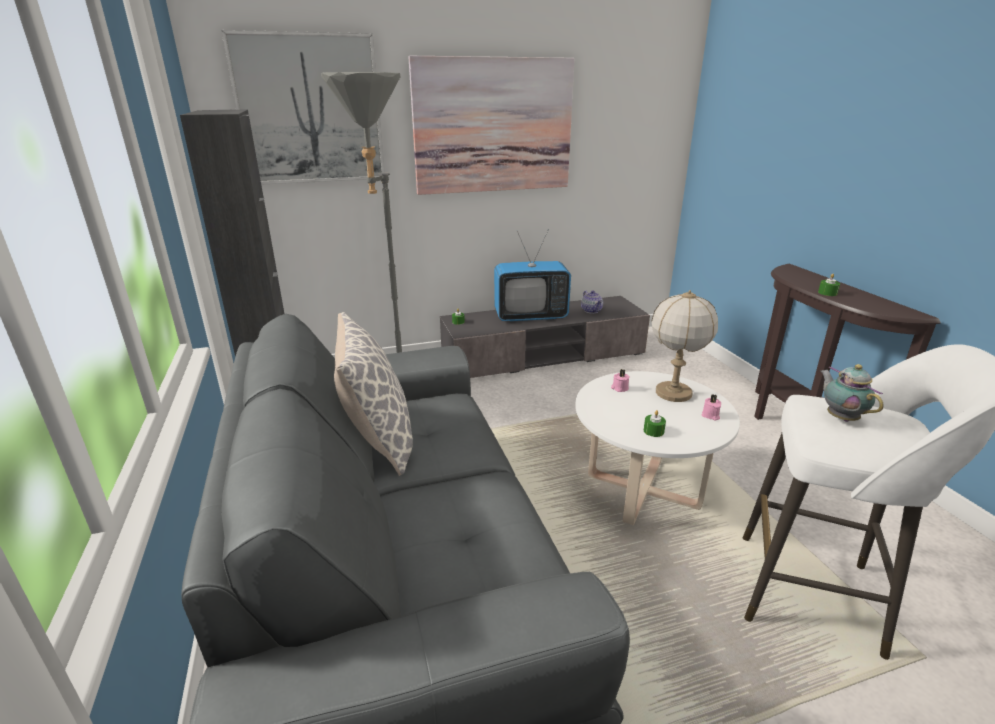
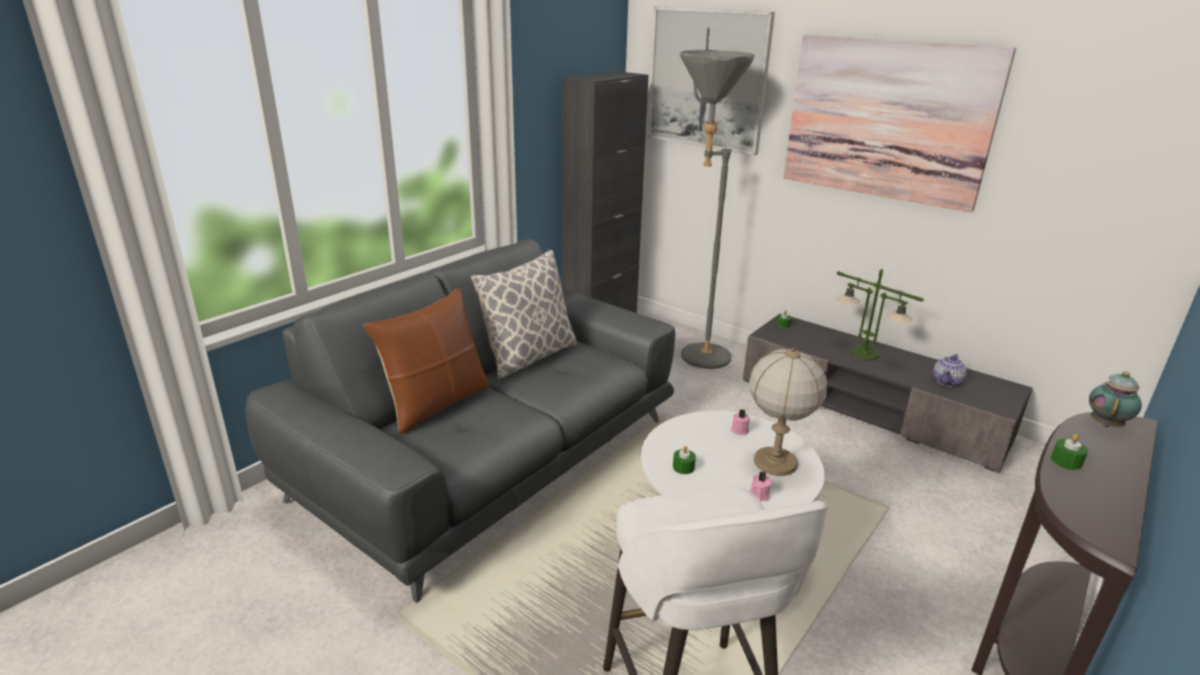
camera: 55 degrees right, 0 degrees up
television [494,229,571,322] -> table lamp [836,269,924,360]
teapot [821,364,883,422] -> teapot moved to [1089,371,1142,427]
none -> brown pillow [363,288,490,434]

